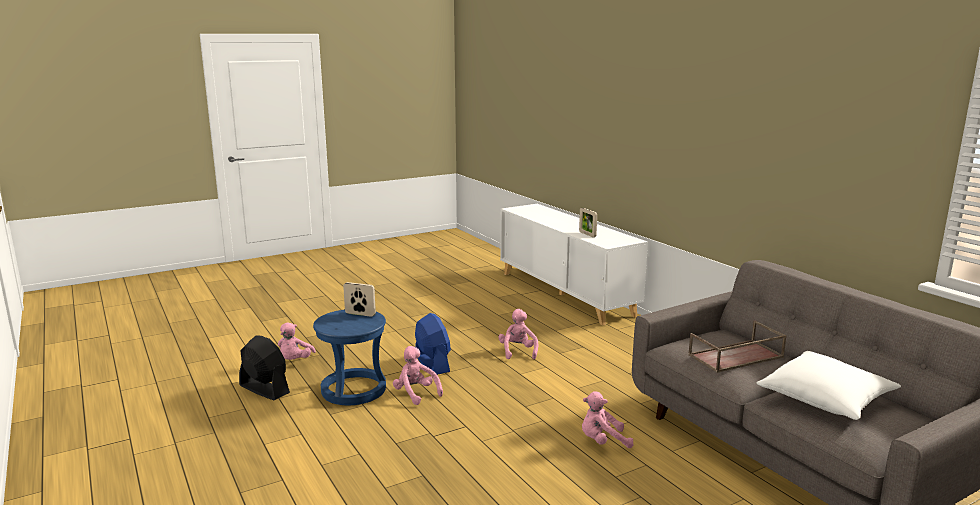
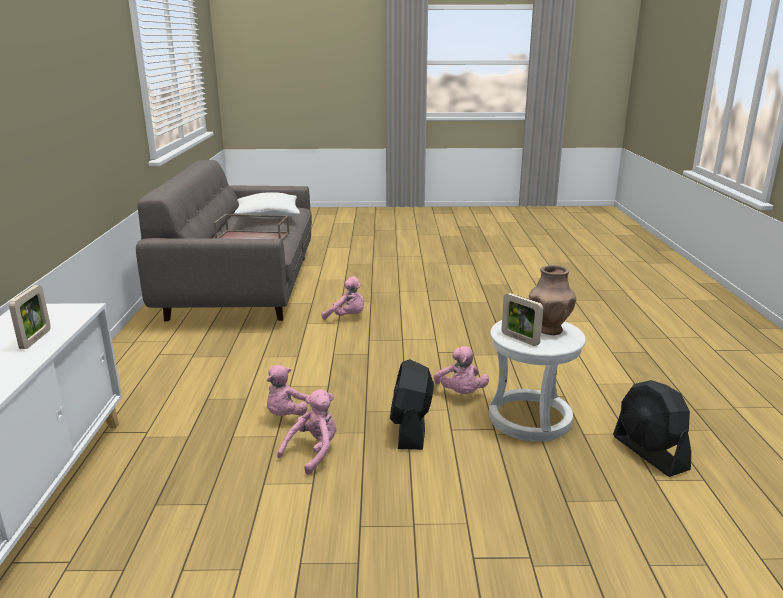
camera: 150 degrees left, 5 degrees up
pink plush toy [278,322,316,360] -> pink plush toy moved to [277,389,336,475]
blue stool [313,310,386,405] -> white stool [489,320,586,442]
blue fan [415,313,451,375] -> black fan [390,359,434,450]
none -> brown vase [529,265,576,335]

